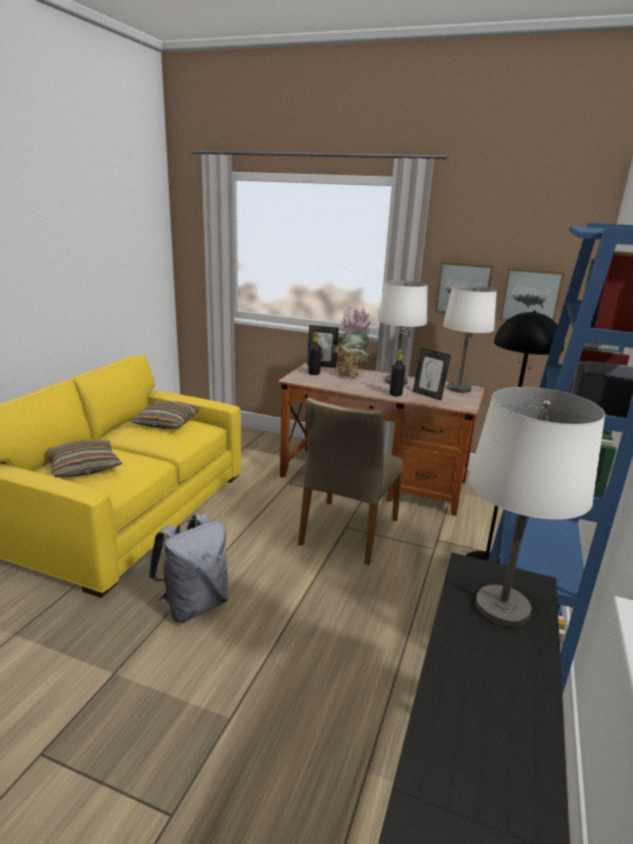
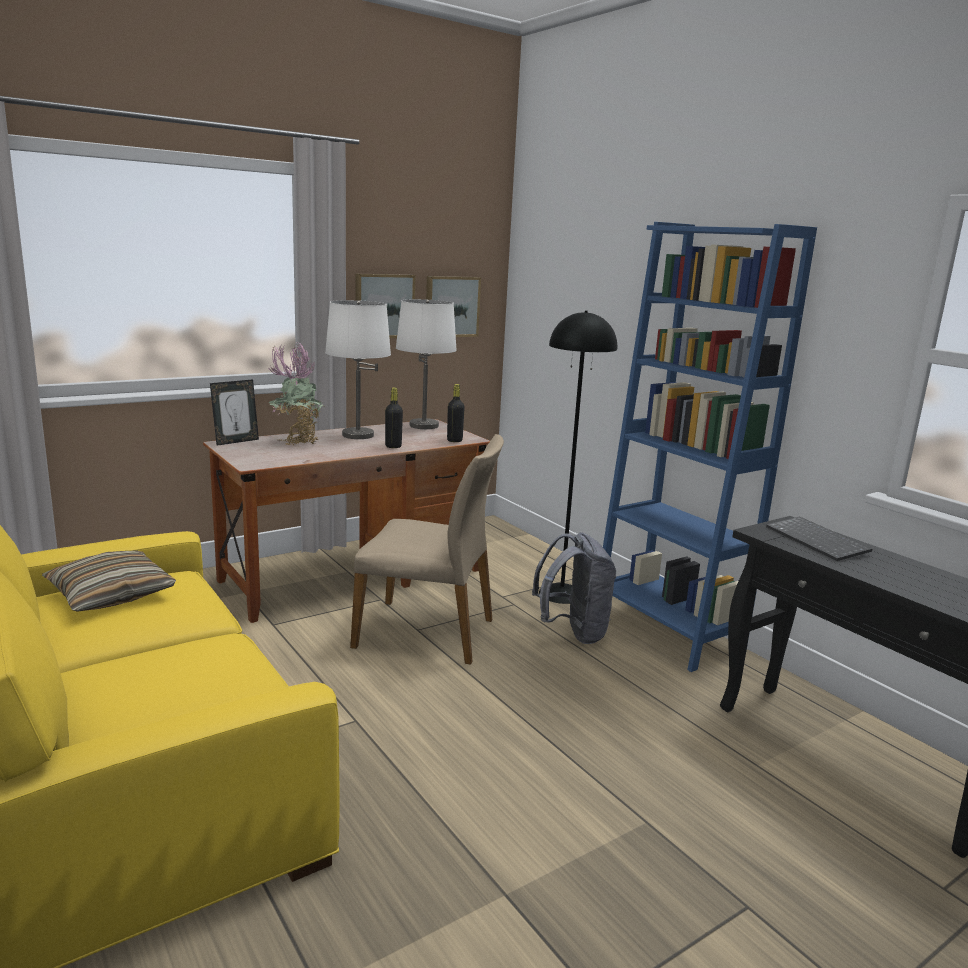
camera: 55 degrees left, 5 degrees down
pillow [45,440,122,477] -> none
grey backpack [149,514,228,623] -> grey backpack moved to [532,532,616,644]
beige chair [298,398,403,565] -> beige chair turned 45 degrees counterclockwise [350,434,504,665]
black bottle [308,333,322,375] -> black bottle moved to [447,384,465,442]
picture frame [413,348,451,400] -> none
white table lamp [469,387,605,627] -> keyboard [766,516,872,561]

